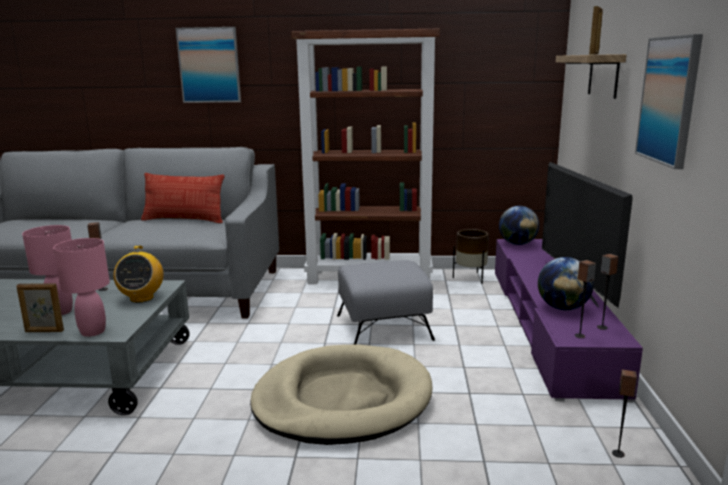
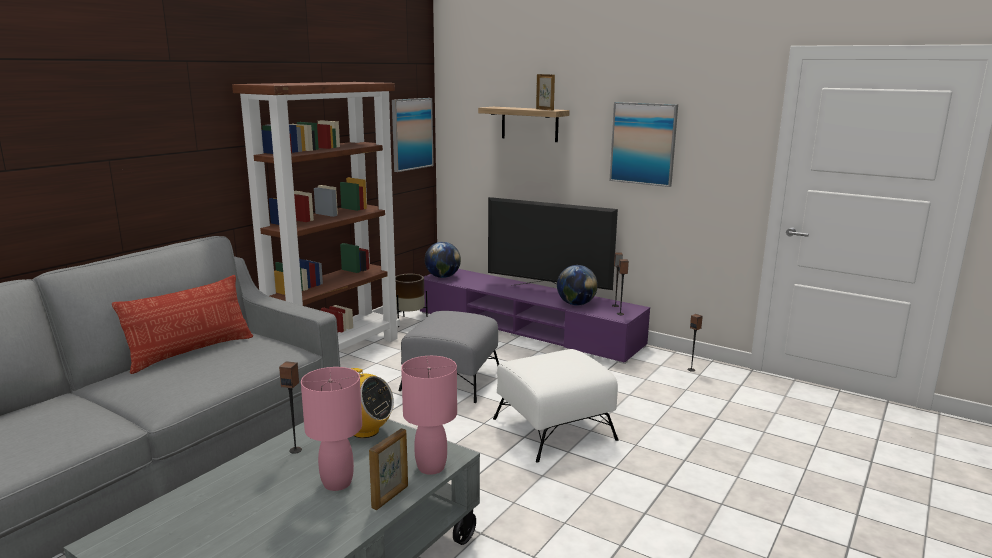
camera: 60 degrees left, 0 degrees up
picture [176,27,241,103] -> picture moved to [392,98,434,172]
beige dog bed [250,344,433,445] -> white ottoman [493,349,618,462]

